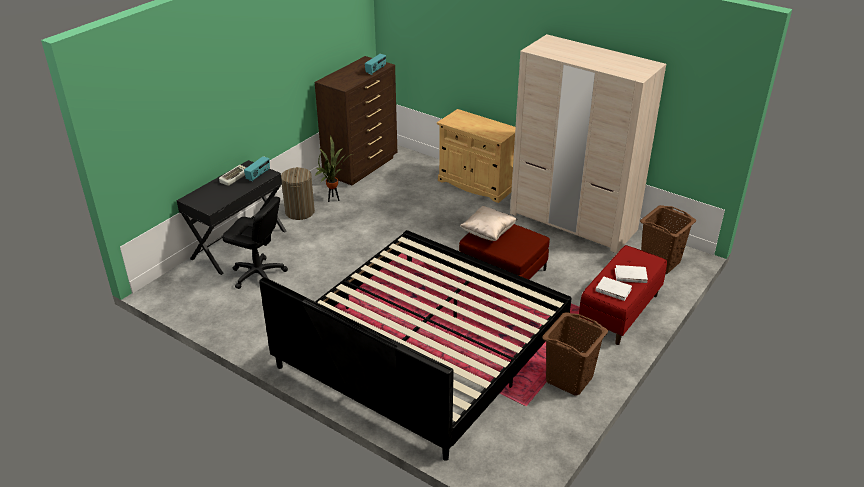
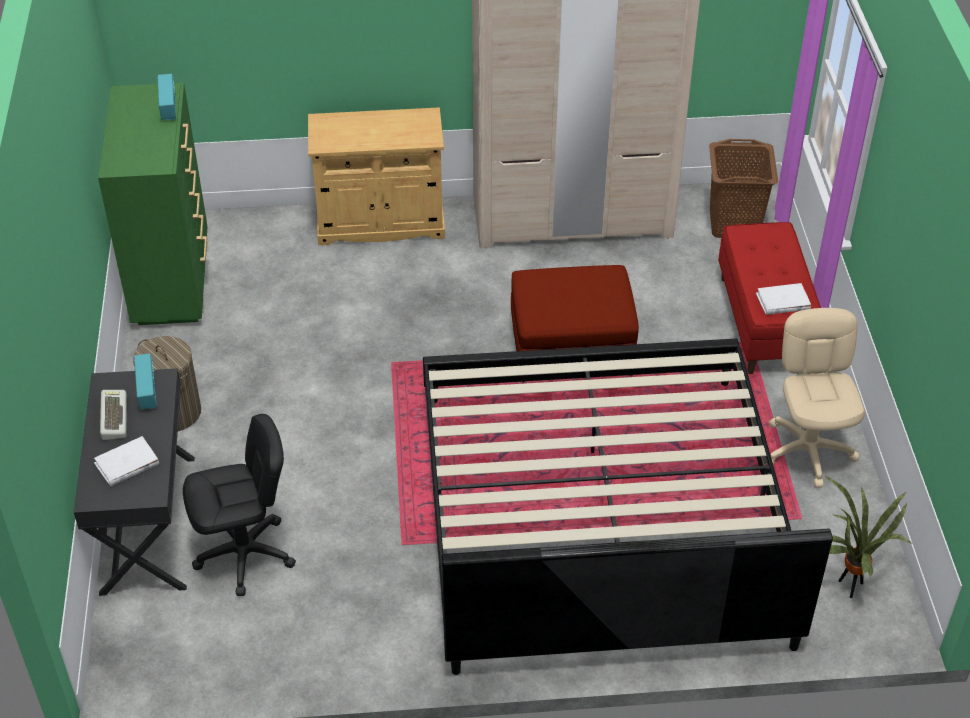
camera: 40 degrees left, 10 degrees up
potted plant [314,136,352,202] -> potted plant moved to [824,475,914,598]
brown dresser [315,56,397,186] -> green dresser [98,83,208,325]
beige pillow [460,206,517,241] -> none
brown laundry basket [542,313,608,396] -> beige office chair [769,308,865,488]
white book [615,265,648,283] -> white book moved to [94,436,159,486]

